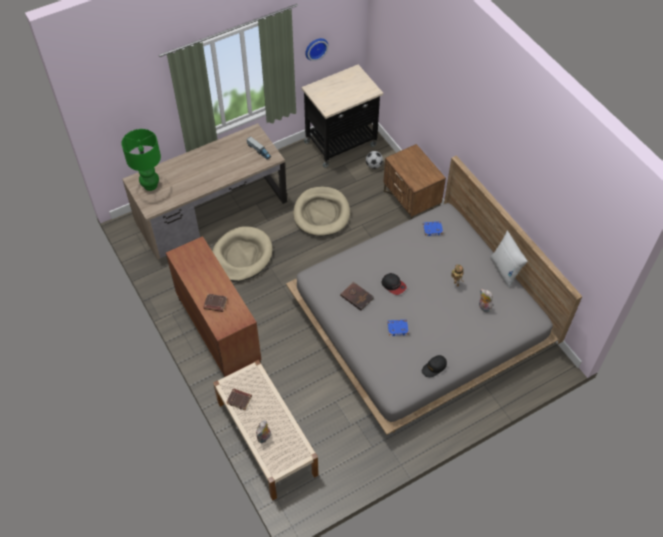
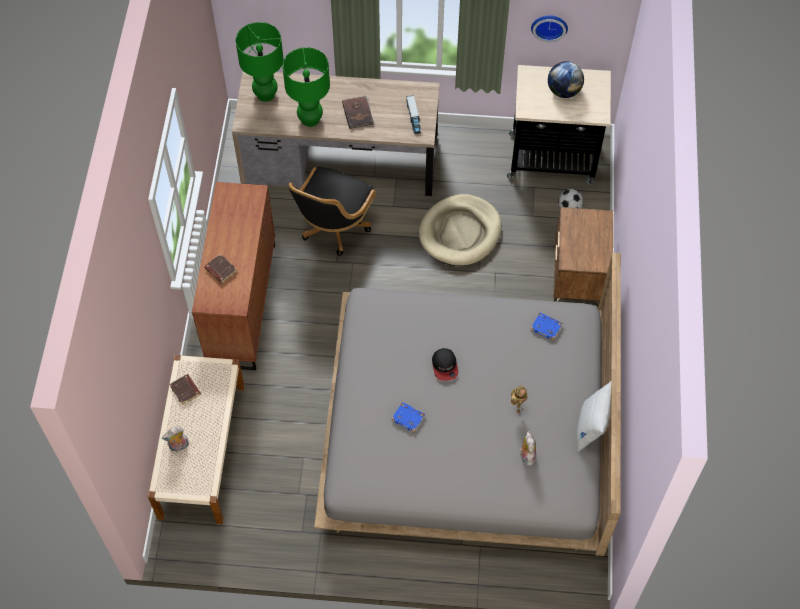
camera: 35 degrees right, 5 degrees up
beige dog bed [212,226,273,281] -> black office chair [289,167,376,256]
brown book [340,281,374,311] -> brown book moved to [342,95,374,129]
black cap [422,355,447,377] -> none
none -> green table lamp [282,47,330,127]
none -> globe [548,61,584,98]

